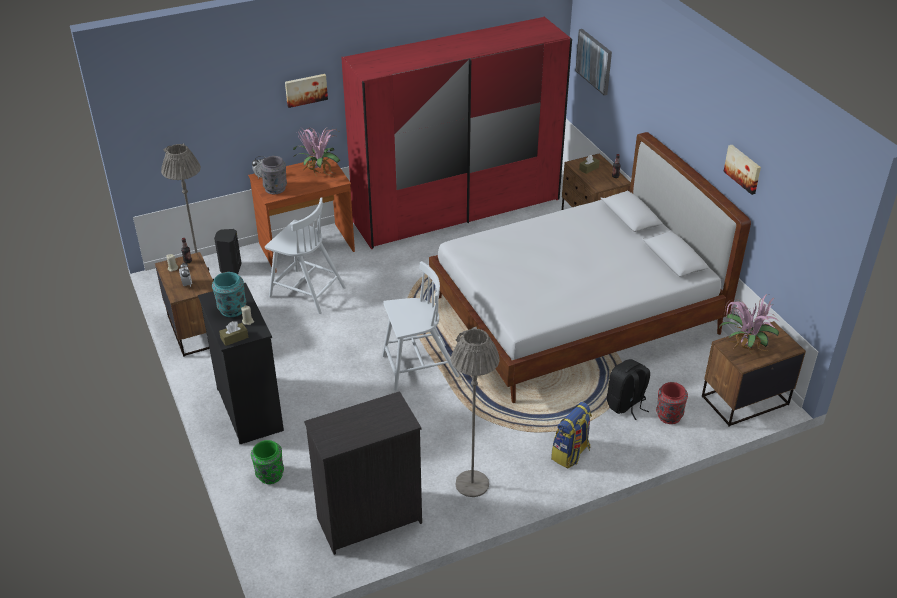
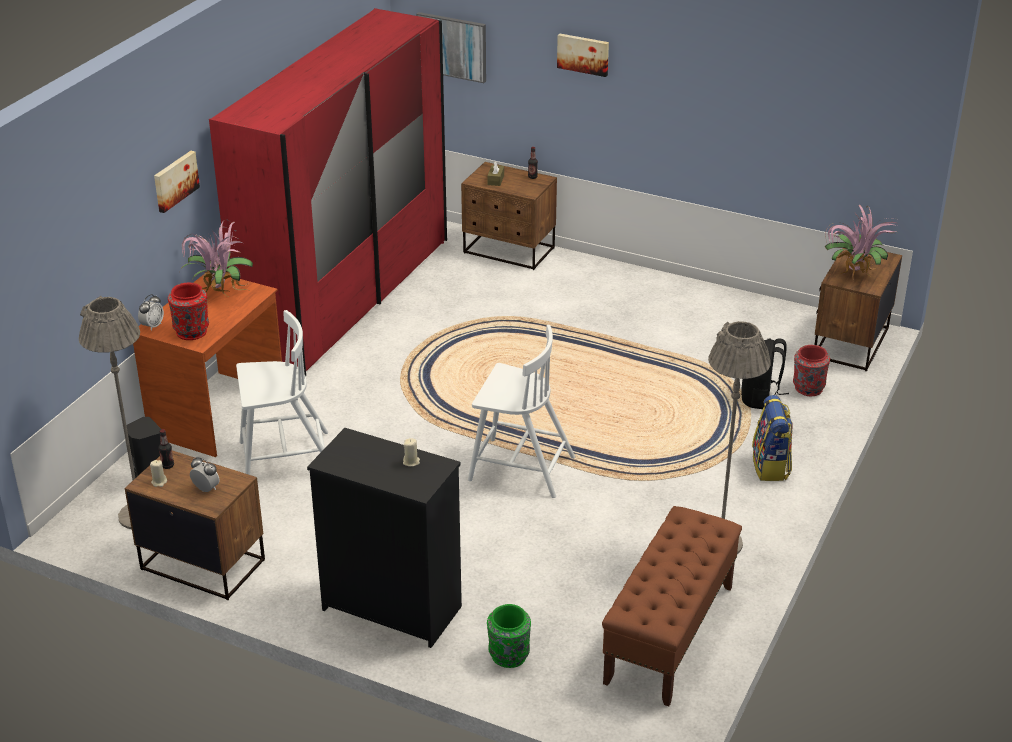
camera: 40 degrees left, 5 degrees down
turquoise vase [212,272,246,317] -> none
brown tissue box [219,321,248,346] -> none
grey vase [260,156,287,194] -> red vase [168,283,209,340]
black dresser [304,391,422,555] -> brown bench [602,506,742,706]
white chair [382,261,459,391] -> white chair turned 75 degrees clockwise [468,325,575,498]
white bed [429,132,751,403] -> none
picture [723,145,761,195] -> picture moved to [557,33,609,77]

